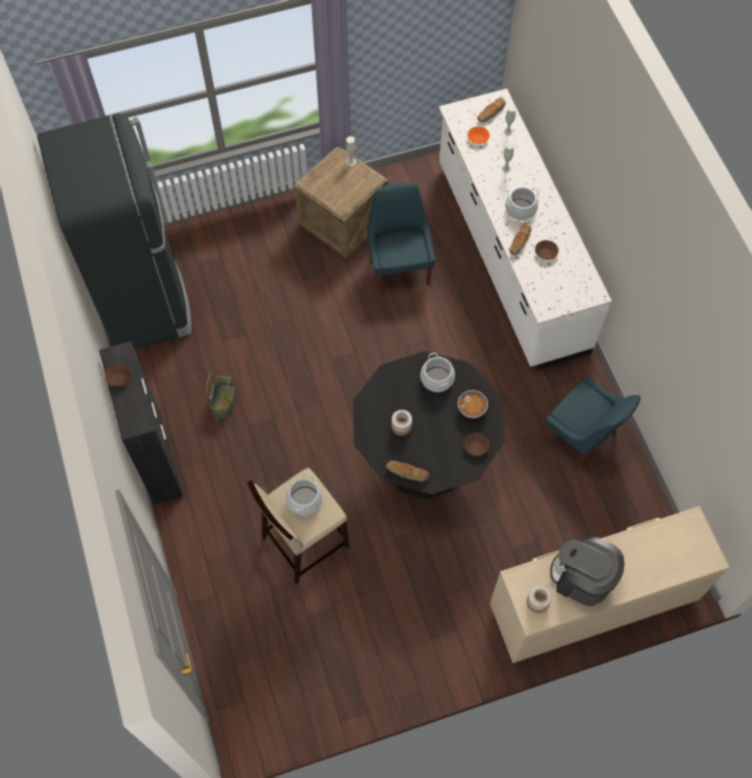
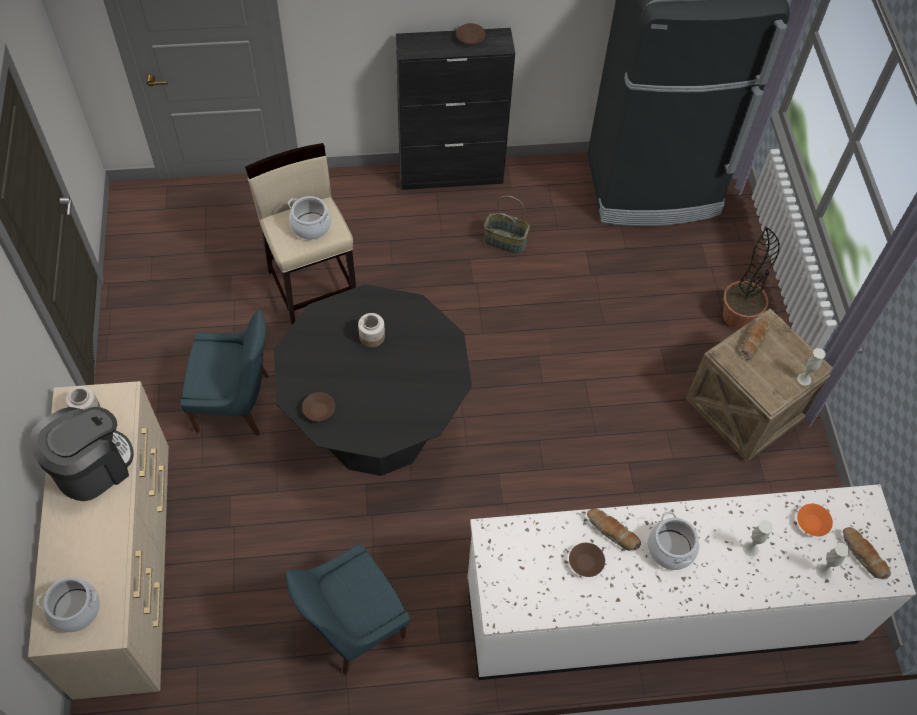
camera: 100 degrees right, 5 degrees down
blue chair [367,183,436,292] -> blue chair moved to [181,310,269,436]
bread [386,461,429,482] -> bread moved to [741,316,770,360]
cooking pot [420,353,455,392] -> cooking pot moved to [36,577,100,633]
bowl [458,390,488,419] -> none
none -> potted plant [723,227,780,329]

